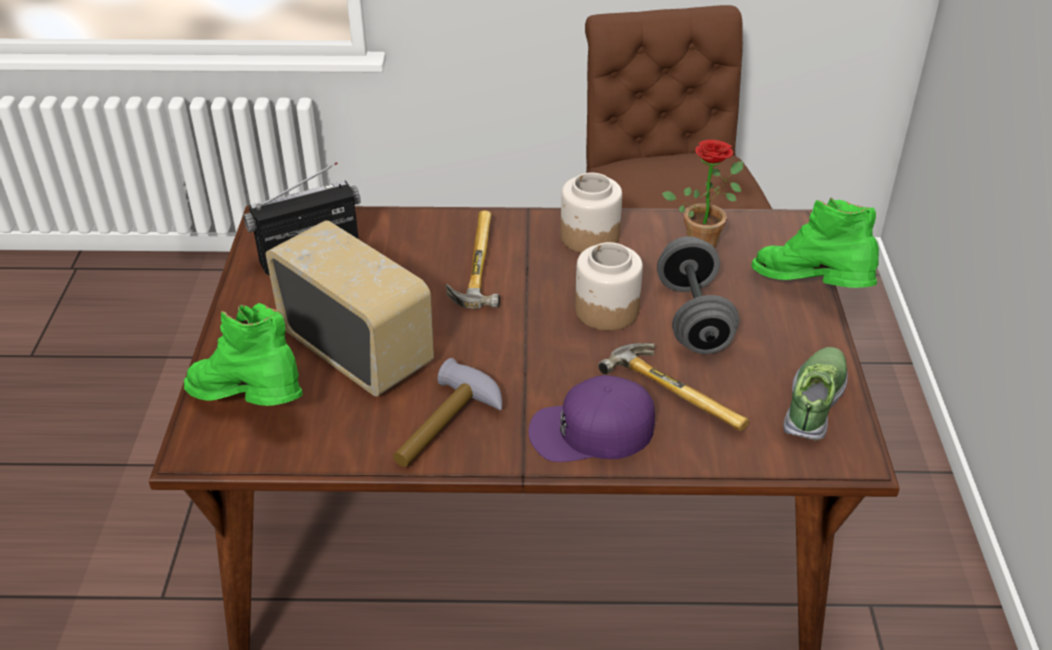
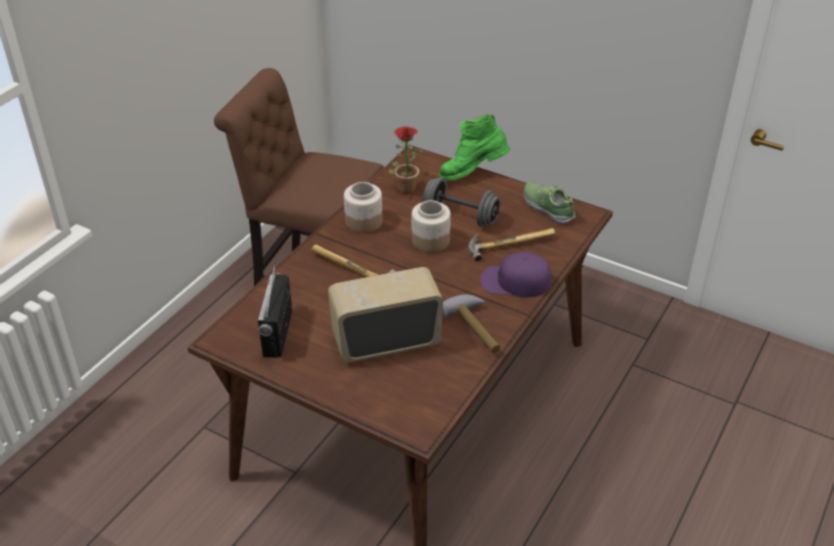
camera: 60 degrees left, 0 degrees up
green boot [184,303,303,406] -> none
purple cap [528,375,655,462] -> purple cap turned 75 degrees clockwise [480,252,552,298]

